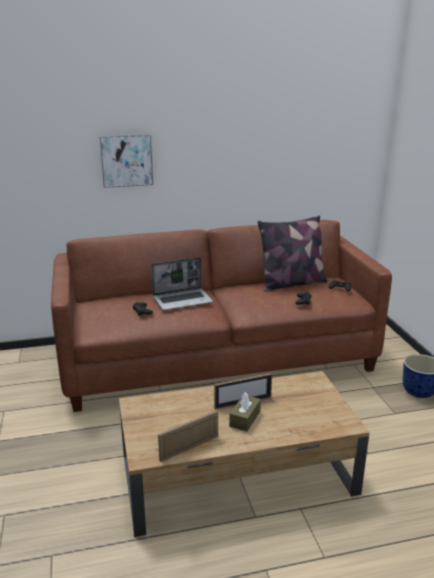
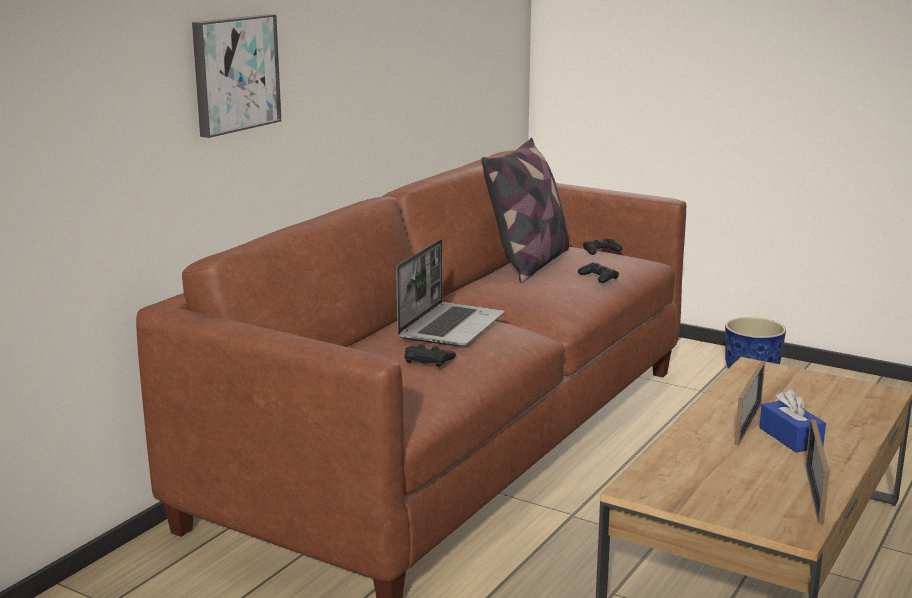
camera: 45 degrees left, 5 degrees down
brown tissue box [229,392,261,432] -> blue tissue box [759,389,826,453]

